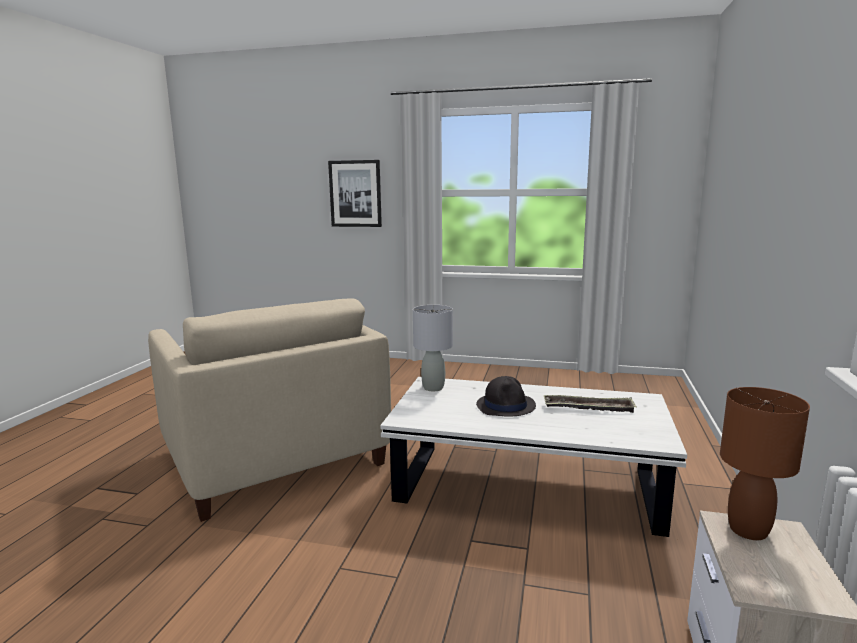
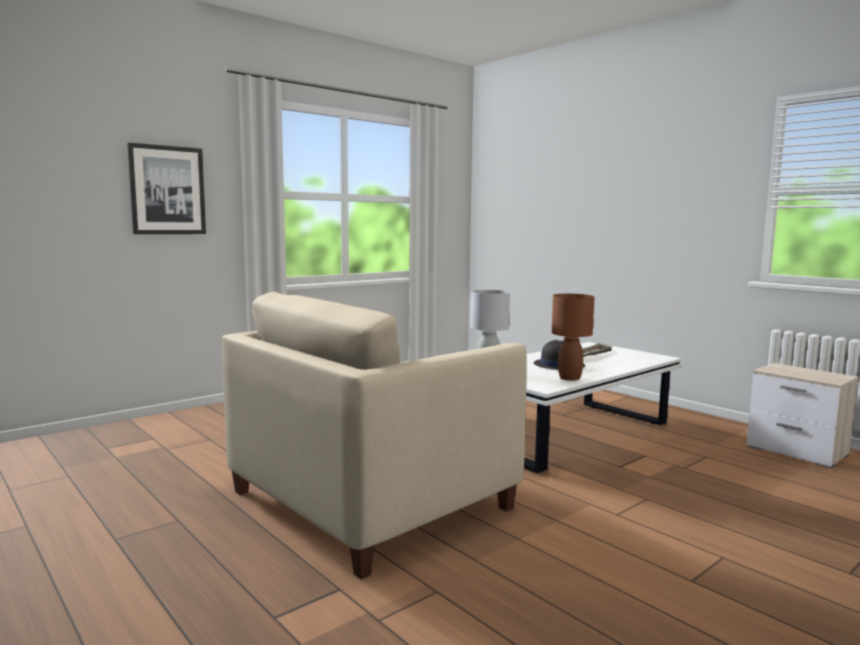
camera: 55 degrees left, 5 degrees down
beige armchair [148,298,391,522] -> beige armchair turned 135 degrees clockwise [222,292,527,579]
brown table lamp [720,387,810,540] -> brown table lamp moved to [552,294,595,381]

